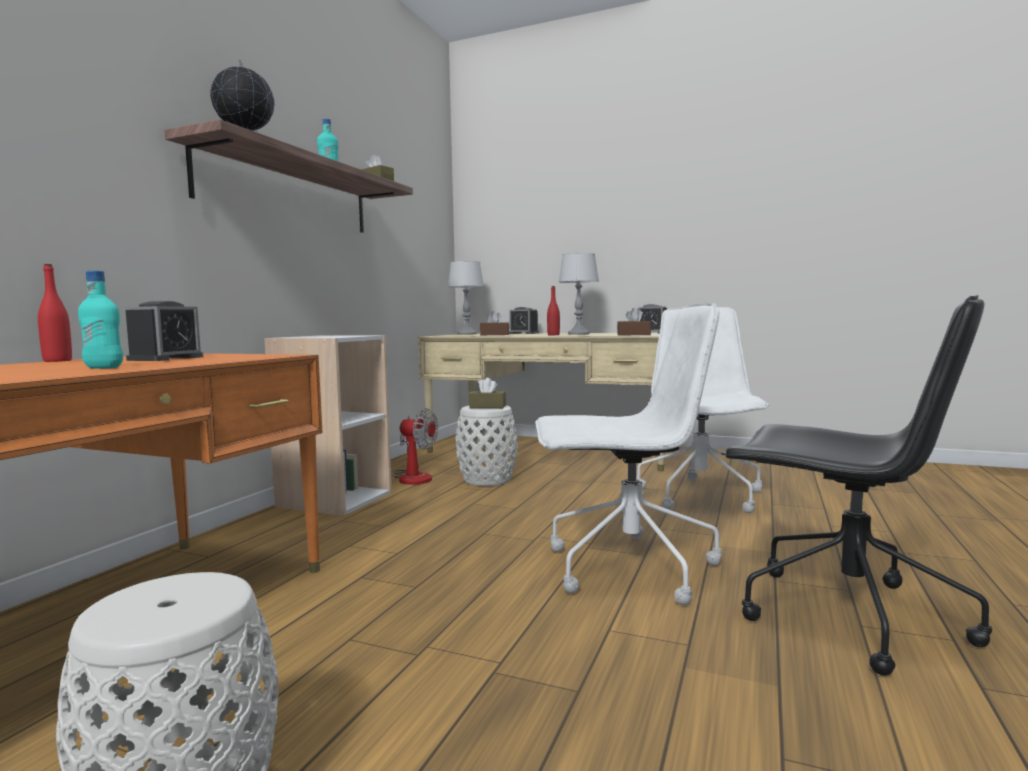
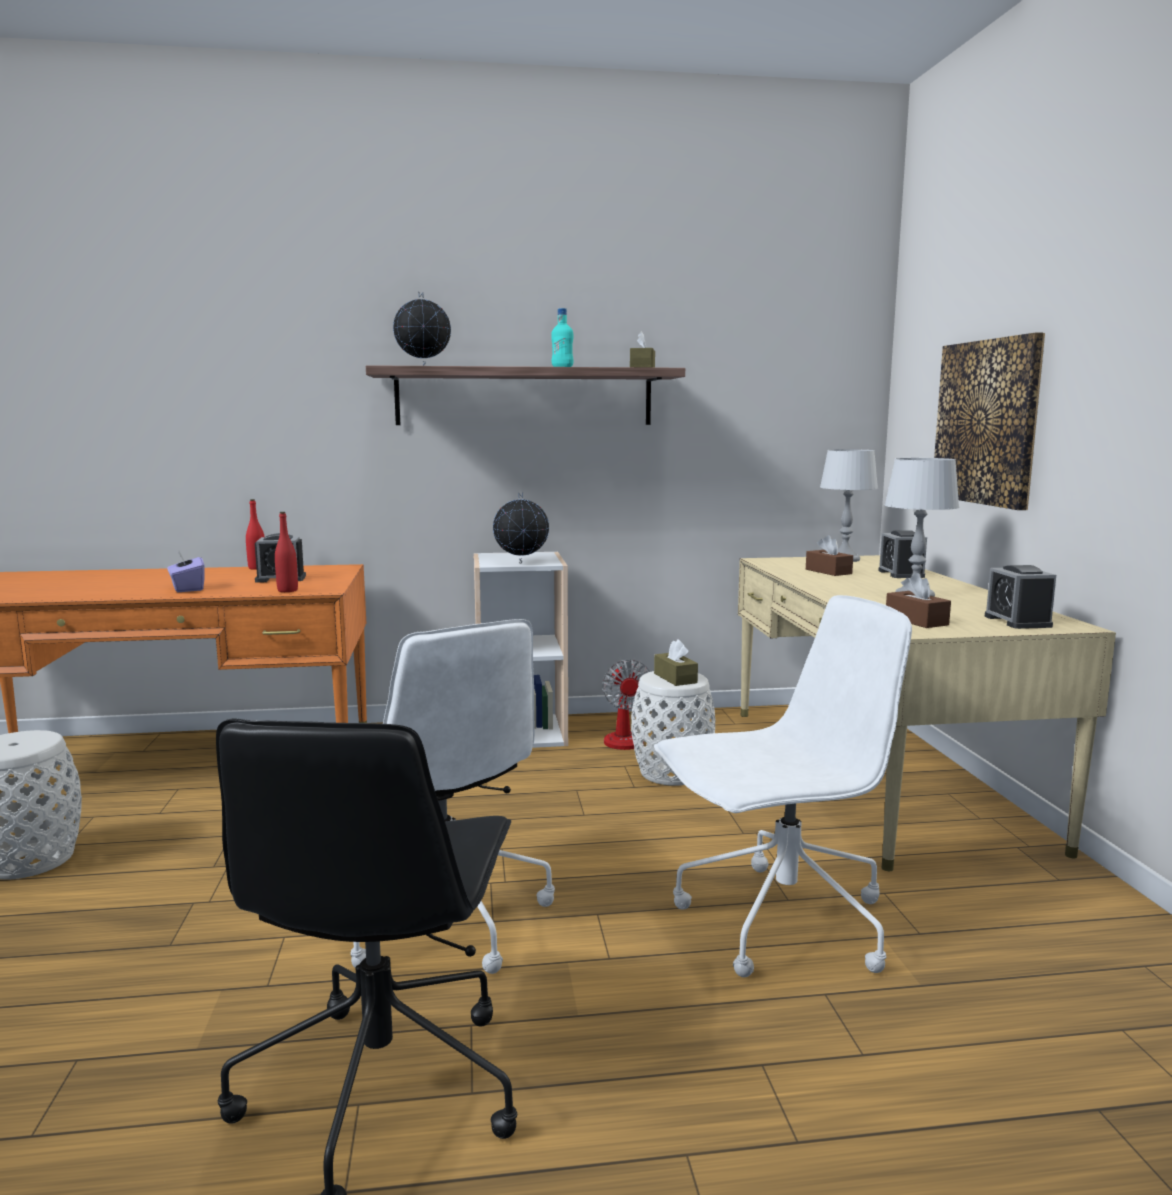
camera: 60 degrees right, 5 degrees up
turquoise bottle [78,271,123,369] -> purple tissue box [167,551,205,592]
red bottle [547,286,560,335] -> red bottle moved to [275,512,298,592]
none -> globe [493,493,549,563]
none -> picture [934,333,1045,510]

